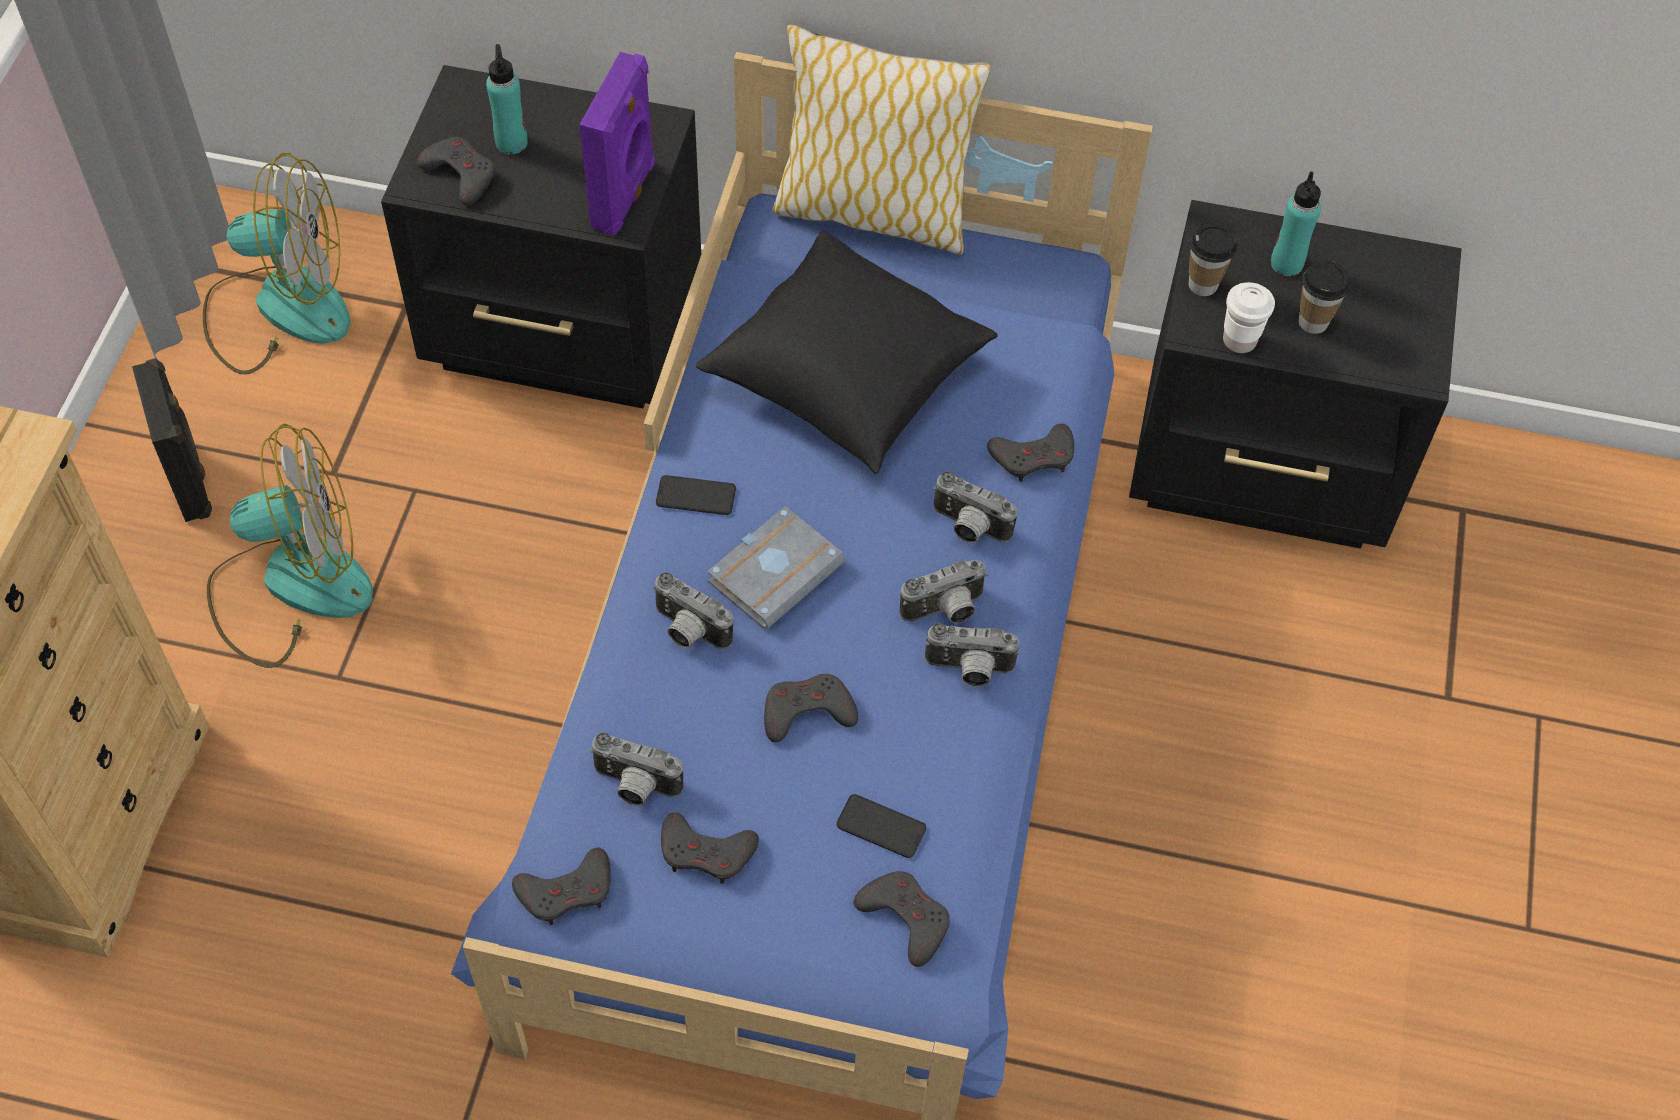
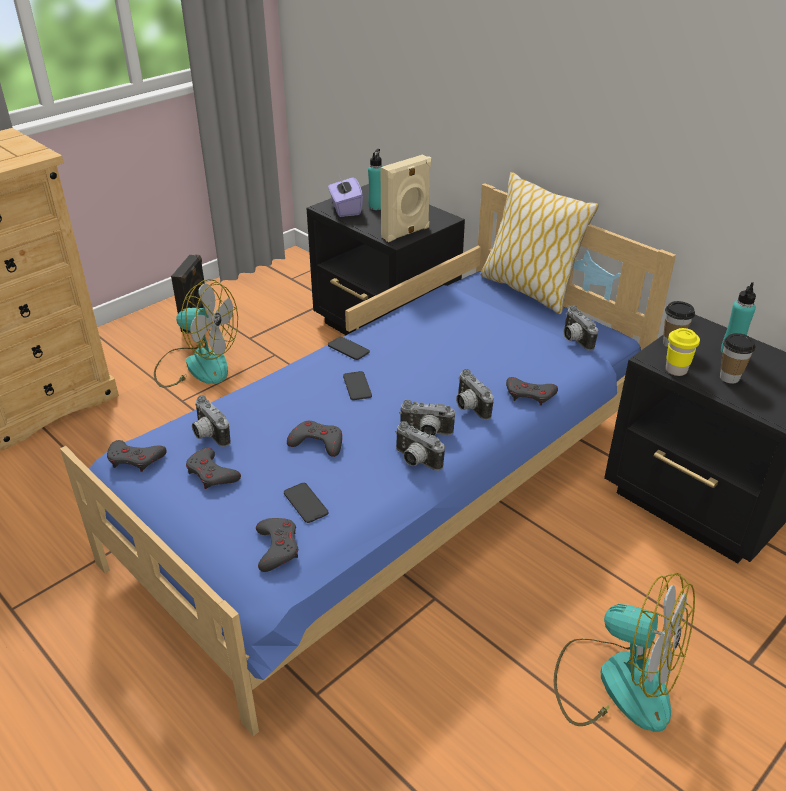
camera: 35 degrees right, 20 degrees down
fan [203,153,351,374] -> fan moved to [553,573,695,732]
grey game controller [417,137,495,206] -> purple tissue box [328,174,363,217]
purple speaker [579,52,655,236] -> beige speaker [380,155,431,242]
camera [652,572,734,649] -> camera moved to [564,306,598,351]
black pillow [696,231,998,474] -> none
grey book [707,506,845,630] -> phone [343,371,372,400]
white cup [1223,282,1275,353] -> yellow cup [666,328,700,376]

